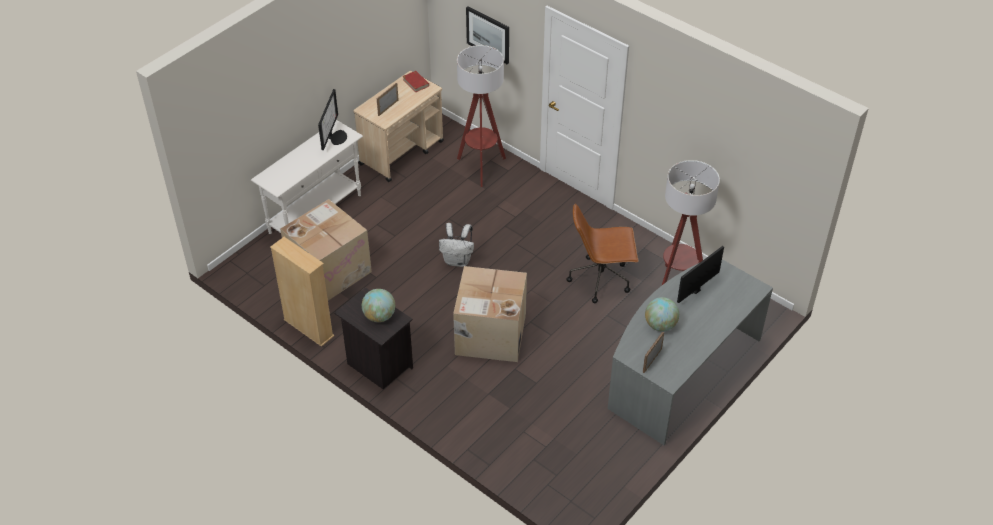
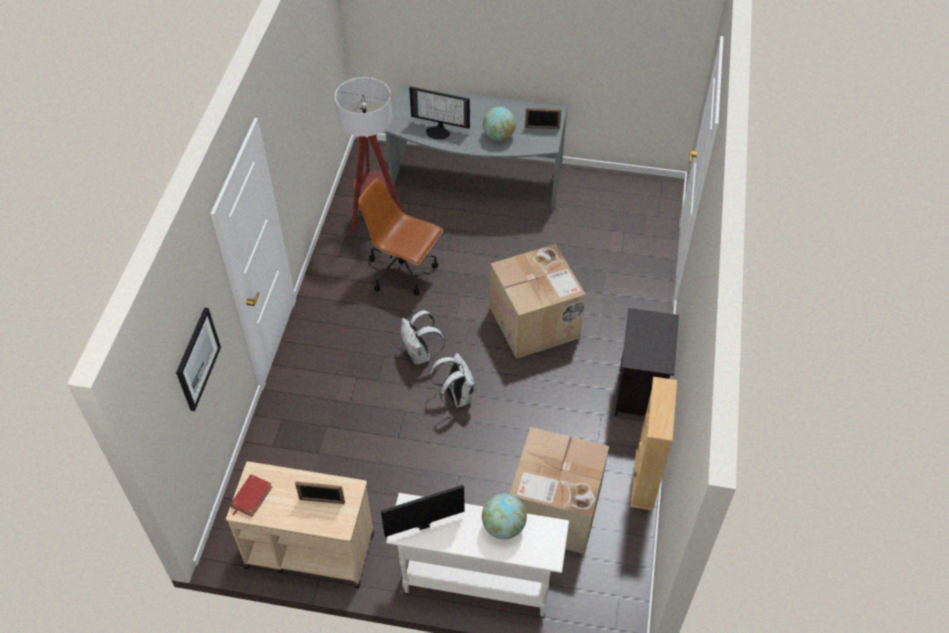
camera: 120 degrees left, 5 degrees up
globe [362,289,395,322] -> globe moved to [482,493,527,539]
floor lamp [457,45,506,187] -> none
brown office chair [566,203,638,303] -> brown office chair turned 150 degrees clockwise [358,178,443,295]
none -> white backpack [401,310,445,364]

